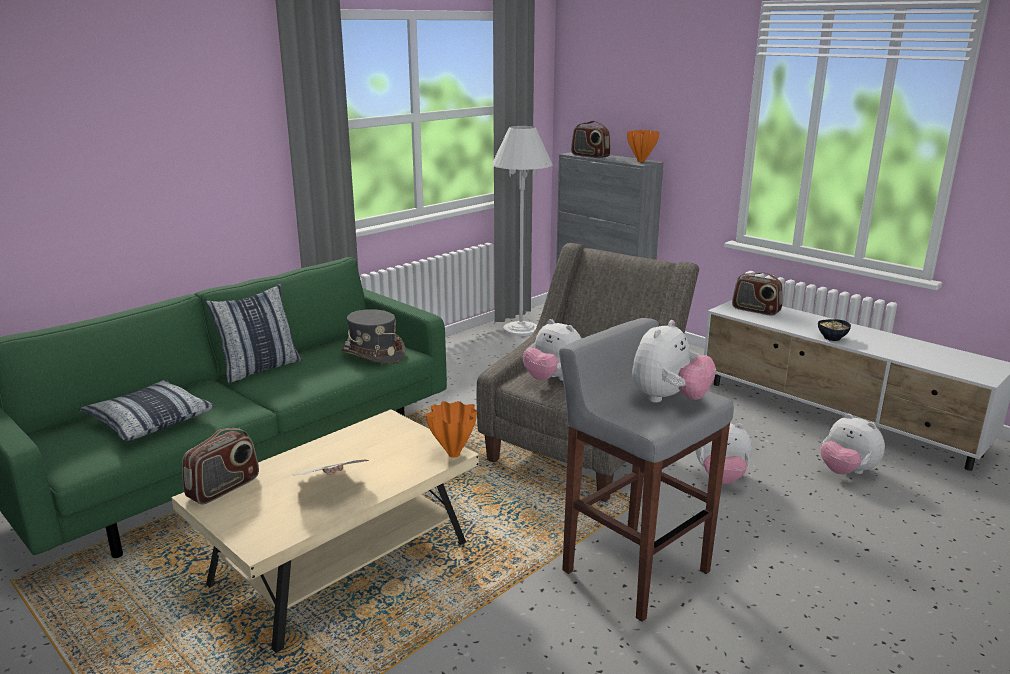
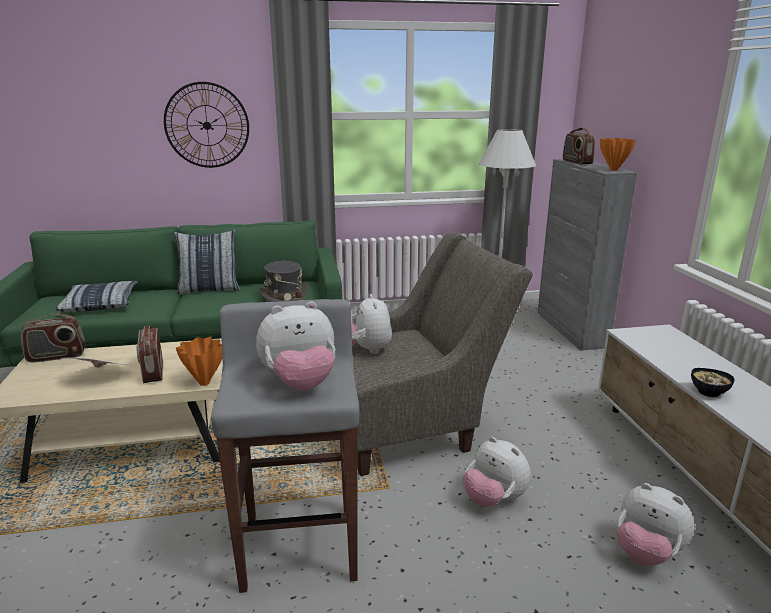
camera: 35 degrees right, 0 degrees up
radio [732,272,783,316] -> radio moved to [136,325,163,383]
plush toy [821,414,885,474] -> plush toy turned 45 degrees counterclockwise [617,483,695,566]
none -> wall clock [164,82,249,168]

